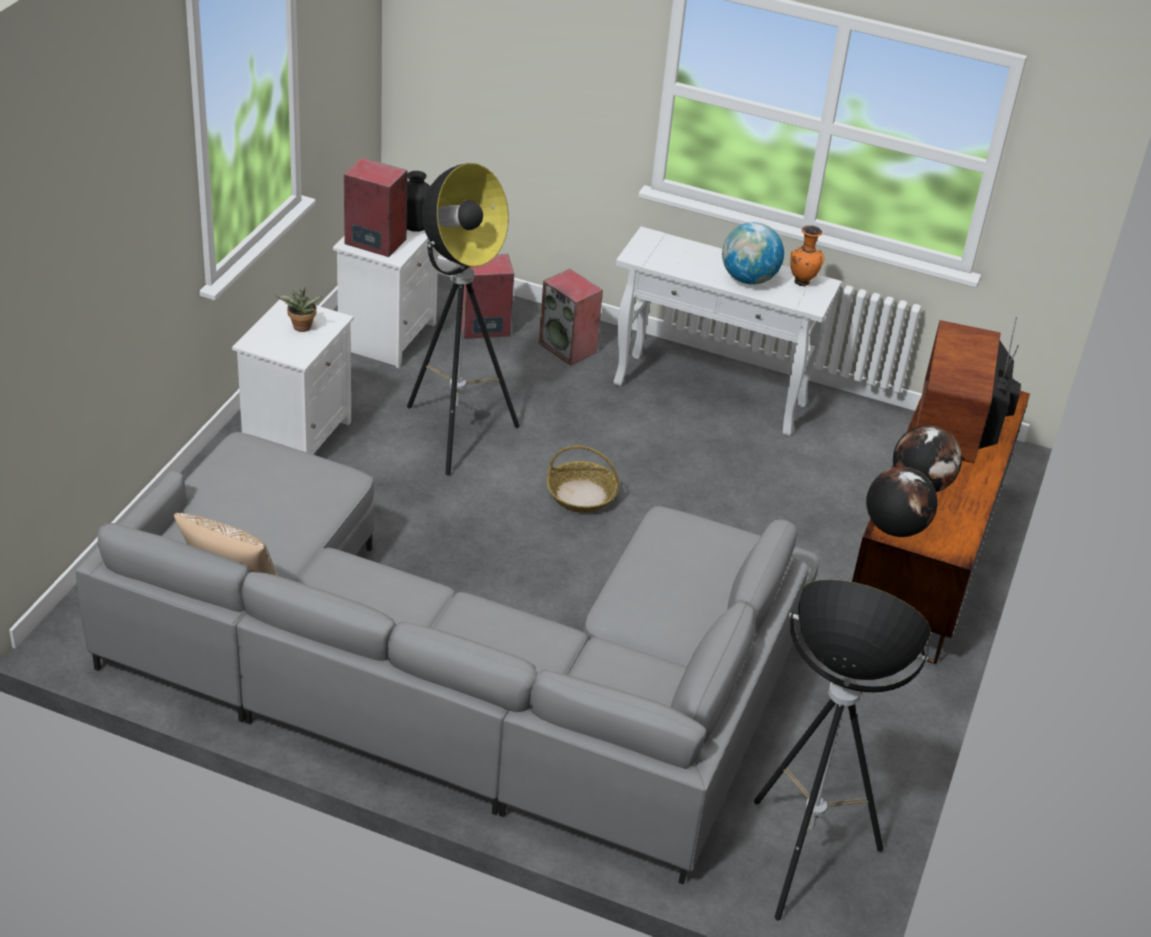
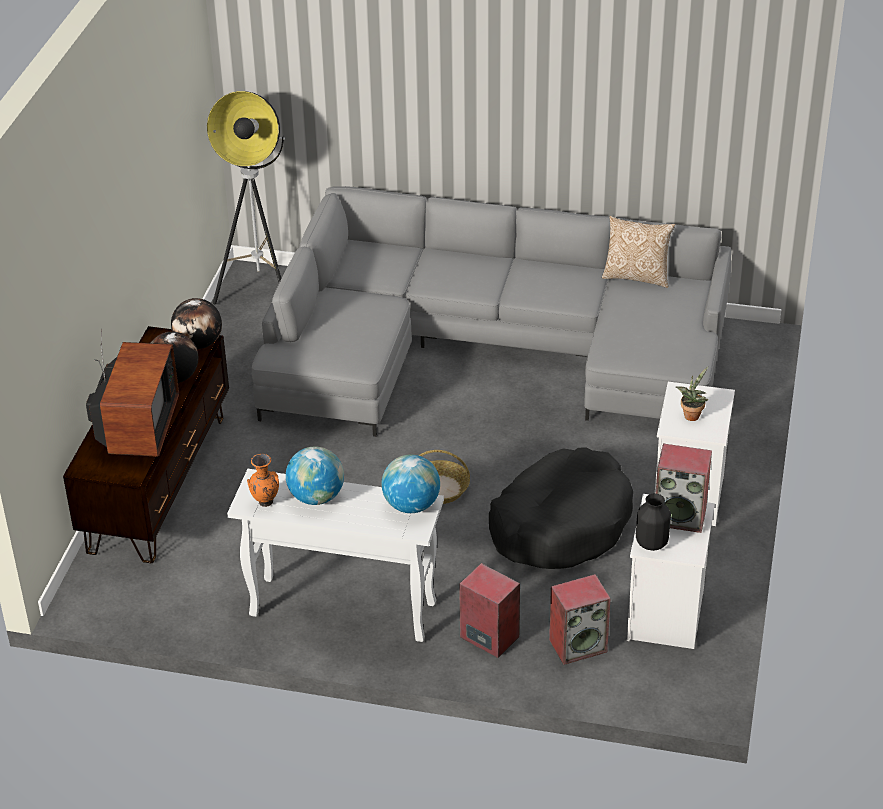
camera: 175 degrees right, 0 degrees up
floor lamp [407,163,520,475] -> black dog bed [489,447,633,569]
none -> globe [382,455,440,513]

